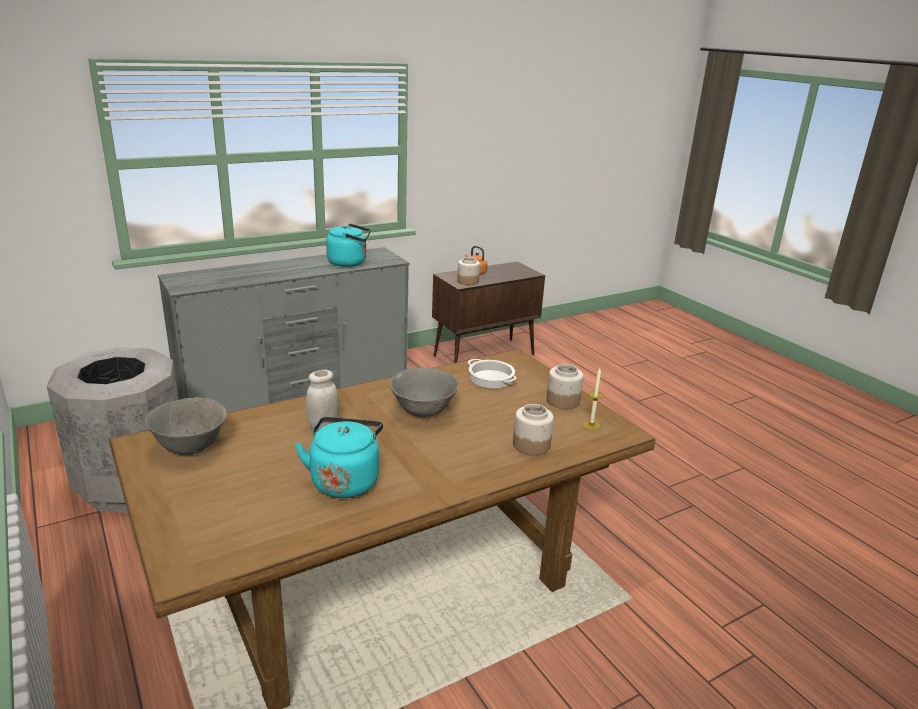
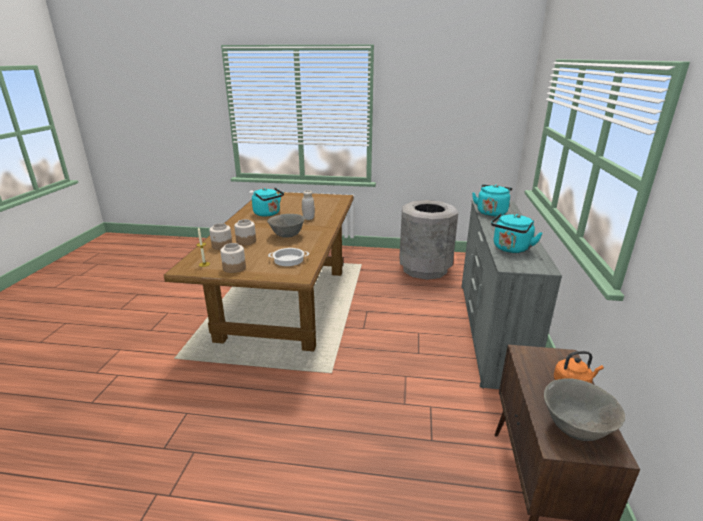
camera: 130 degrees right, 0 degrees up
grey bowl [145,397,227,455] -> grey bowl moved to [544,378,625,441]
jar [457,257,480,285] -> jar moved to [234,219,256,245]
none -> turquoise kettle [472,184,512,216]

